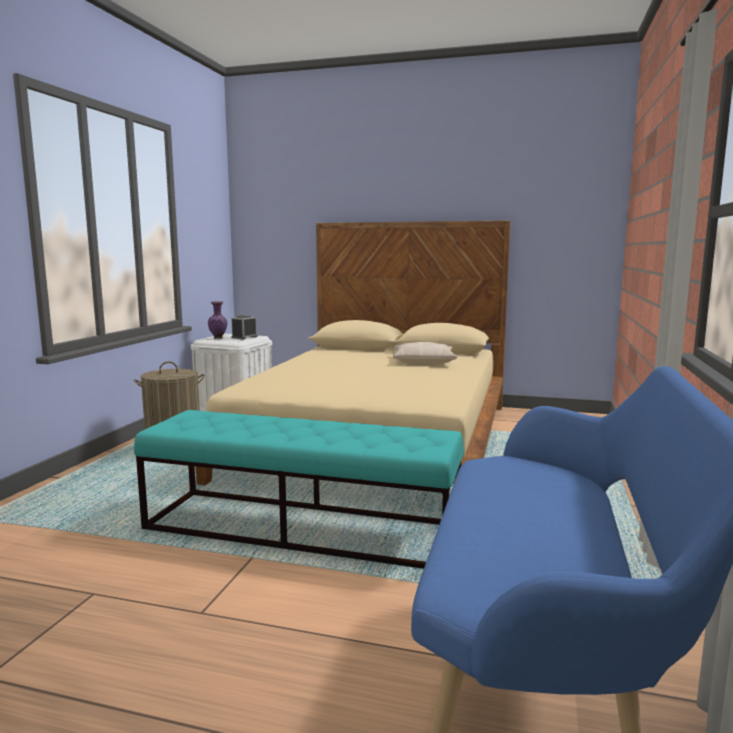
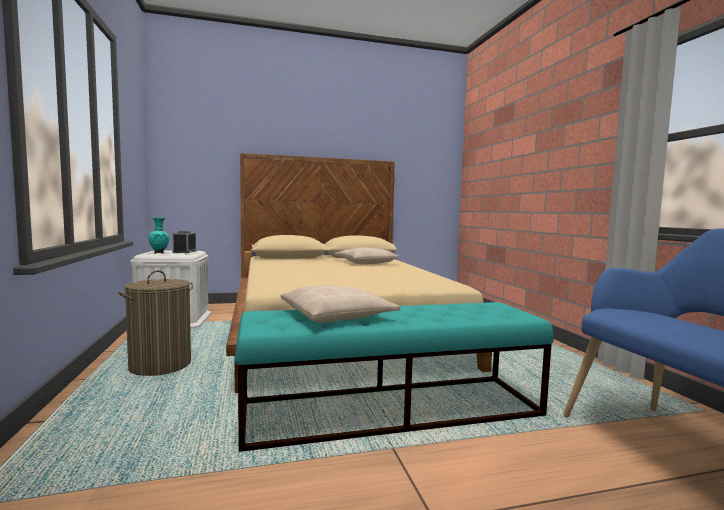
camera: 30 degrees left, 5 degrees down
purple vase [208,301,227,339] -> turquoise vase [149,217,169,254]
none -> beige pillow [281,285,401,323]

